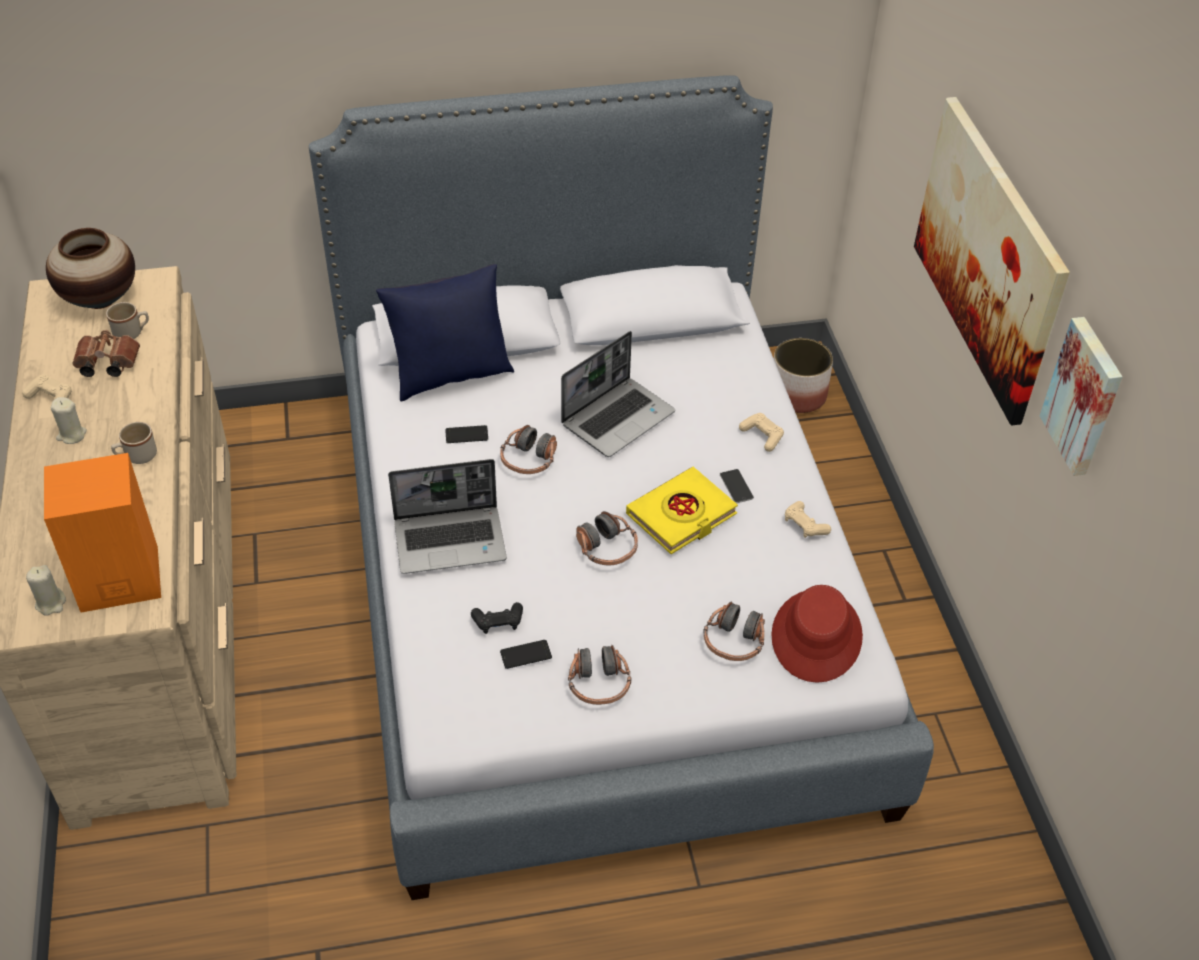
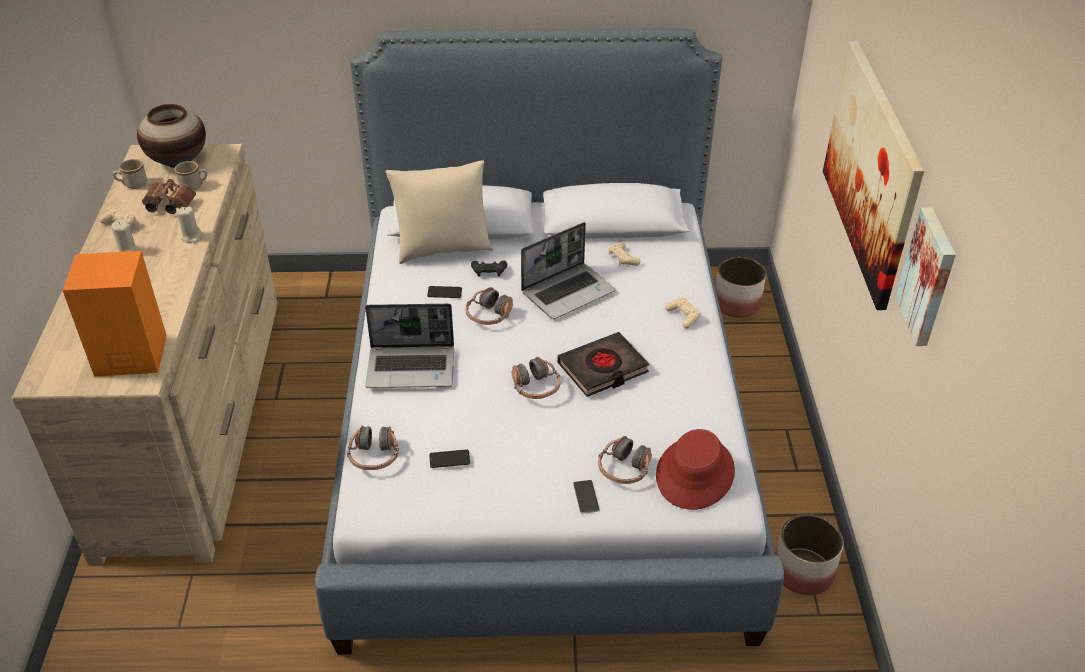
camera: 10 degrees right, 5 degrees down
beige candle [26,565,66,616] -> beige candle moved to [177,206,202,243]
beige mug [111,422,157,464] -> beige mug moved to [113,159,147,189]
blue pillow [376,264,514,401] -> beige pillow [385,161,493,264]
black game controller [471,602,523,634] -> black game controller moved to [471,260,507,277]
headphones [568,645,631,705] -> headphones moved to [347,426,399,470]
yellow book [626,467,738,554] -> black book [557,332,649,397]
phone [720,469,754,503] -> phone moved to [573,480,600,513]
beige game controller [785,501,831,538] -> beige game controller moved to [609,243,641,266]
none -> planter [775,514,844,595]

